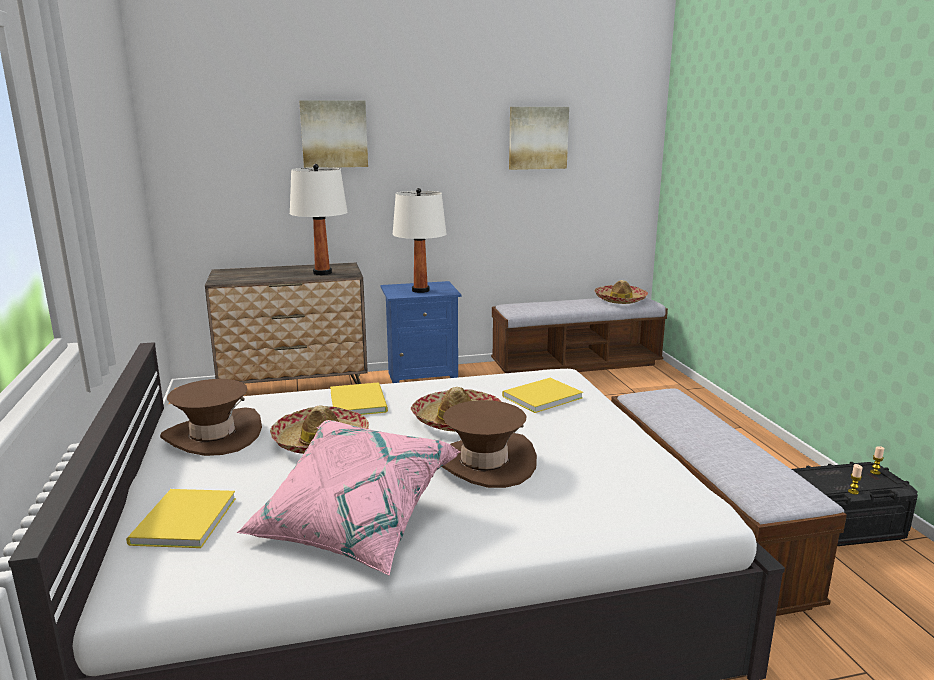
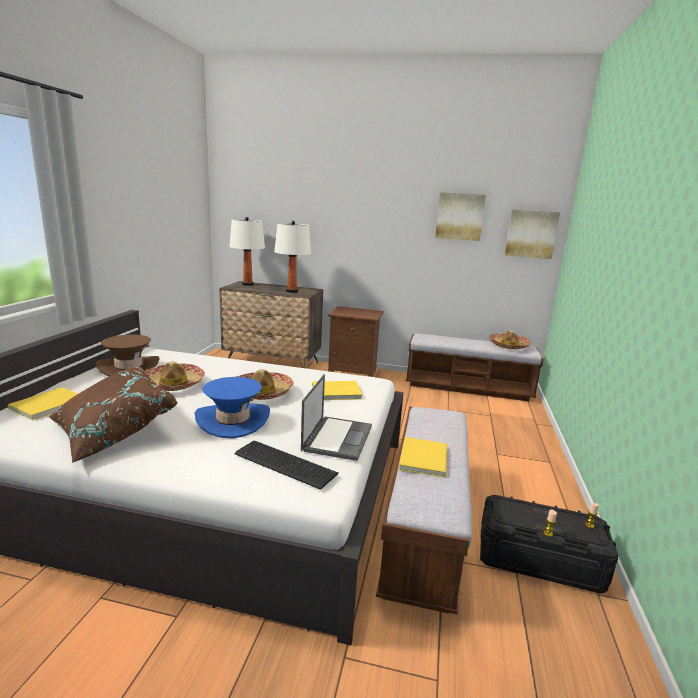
camera: 25 degrees right, 0 degrees up
pink pillow [237,420,461,576] -> brown pillow [49,367,178,463]
picture [299,100,368,168] -> picture moved to [505,209,560,259]
yellow book [330,383,388,415] -> yellow book moved to [399,437,447,477]
blue nightstand [380,281,462,383] -> brown nightstand [328,306,384,377]
white table lamp [393,188,447,293] -> white table lamp moved to [229,217,265,286]
brown hat [441,400,537,488] -> blue hat [195,377,270,439]
none -> keyboard [235,441,339,490]
none -> laptop [301,374,372,461]

